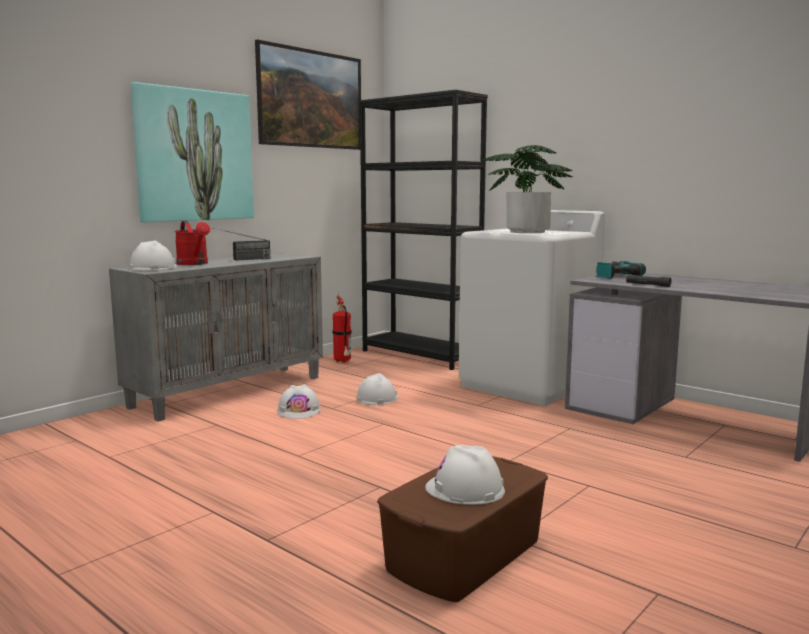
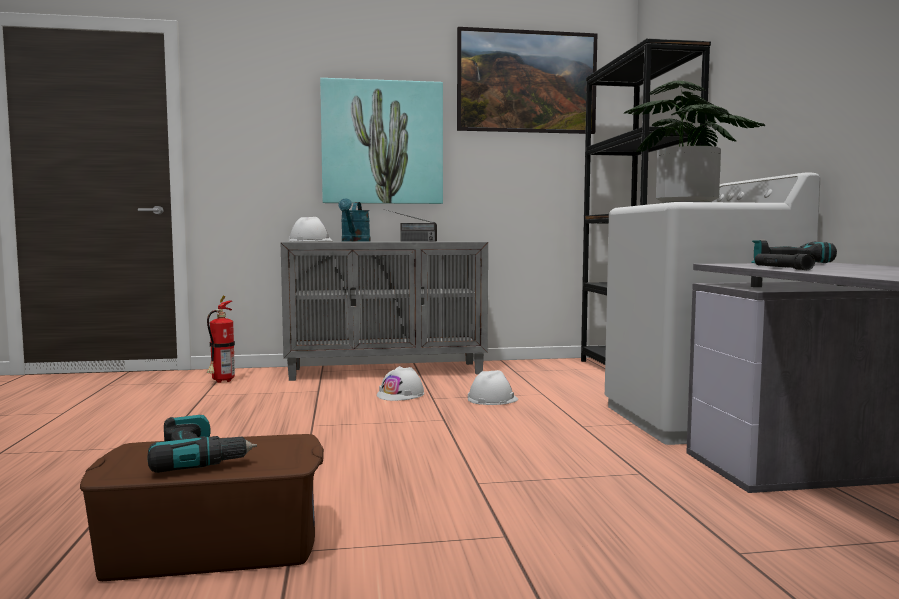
camera: 40 degrees right, 5 degrees down
red watering can [175,221,210,265] -> turquoise watering can [338,199,371,242]
fire extinguisher [332,293,352,363] -> fire extinguisher moved to [207,295,235,383]
white hard hat [425,445,505,505] -> power drill [147,415,257,473]

